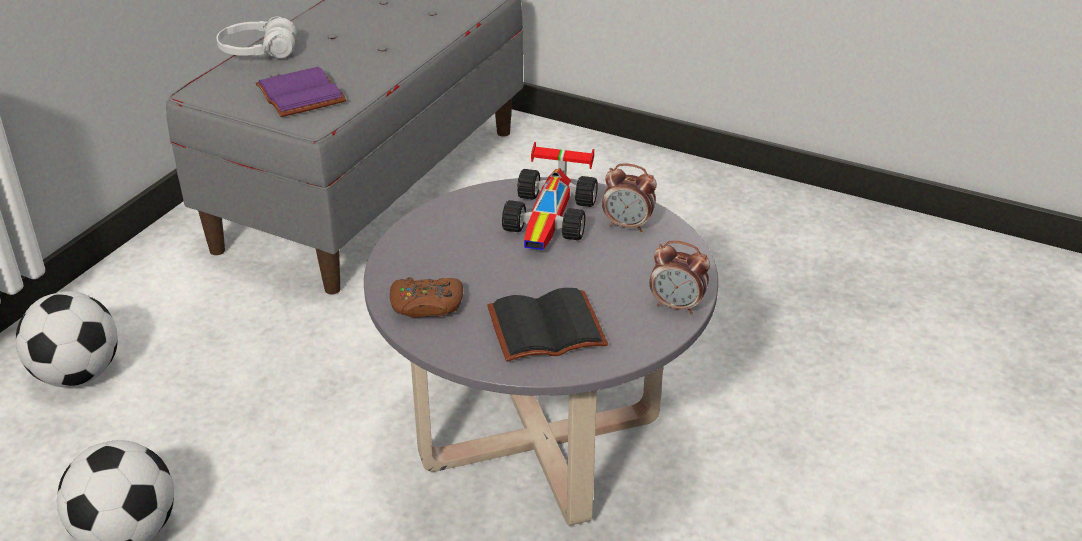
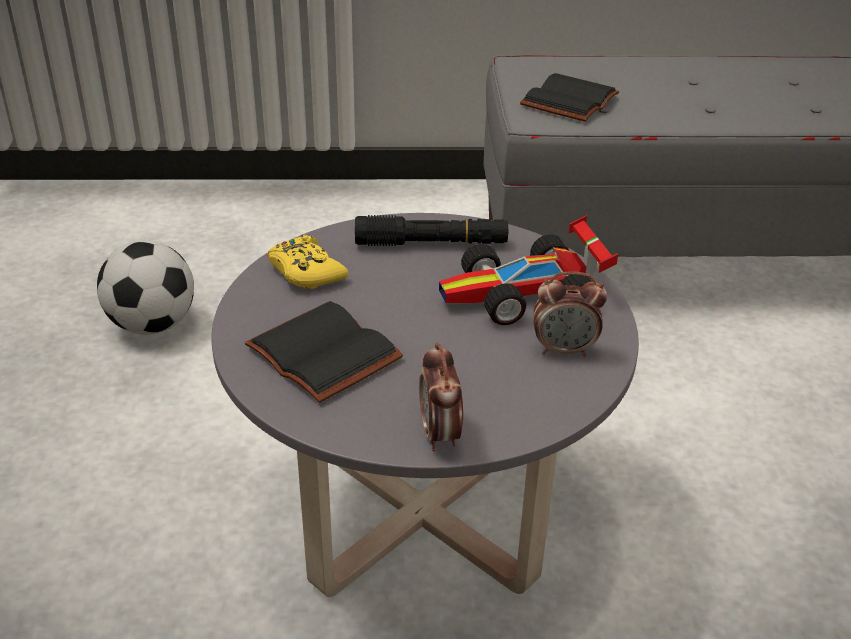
camera: 60 degrees right, 0 degrees up
football [16,291,118,387] -> none
white headphones [216,16,296,58] -> none
purple book [256,67,347,117] -> black book [520,73,619,122]
brown game controller [390,277,463,318] -> yellow game controller [267,234,349,289]
alarm clock [602,164,657,232] -> alarm clock turned 75 degrees counterclockwise [533,271,607,357]
none -> black flashlight [355,215,509,246]

